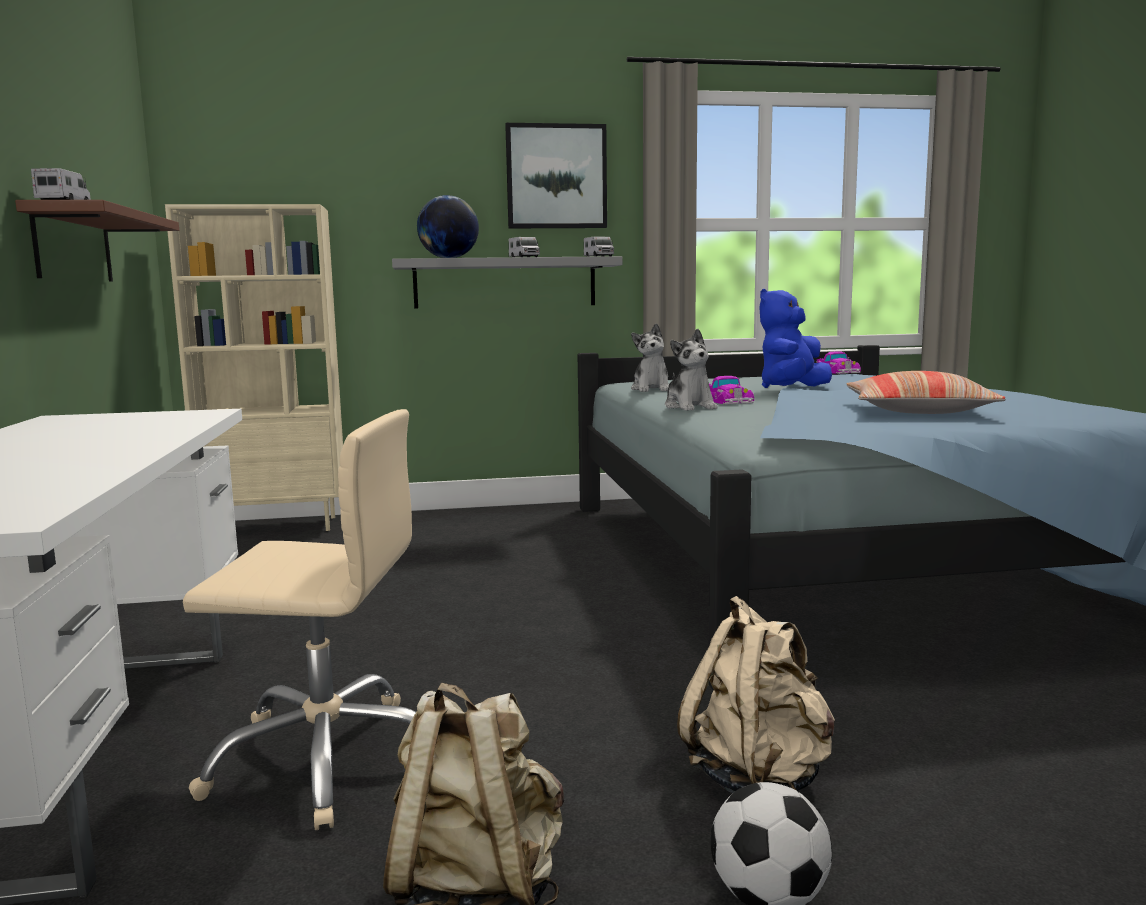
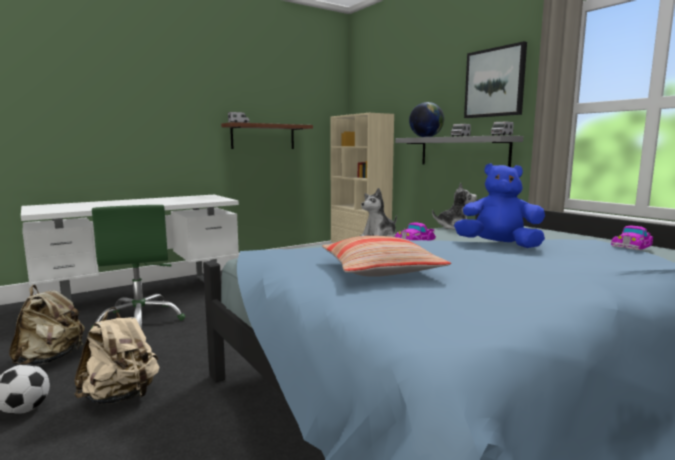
camera: 65 degrees right, 0 degrees up
beige office chair [183,409,416,830] -> green office chair [91,205,185,329]
plush toy [631,323,669,392] -> plush toy turned 150 degrees counterclockwise [432,183,477,230]

